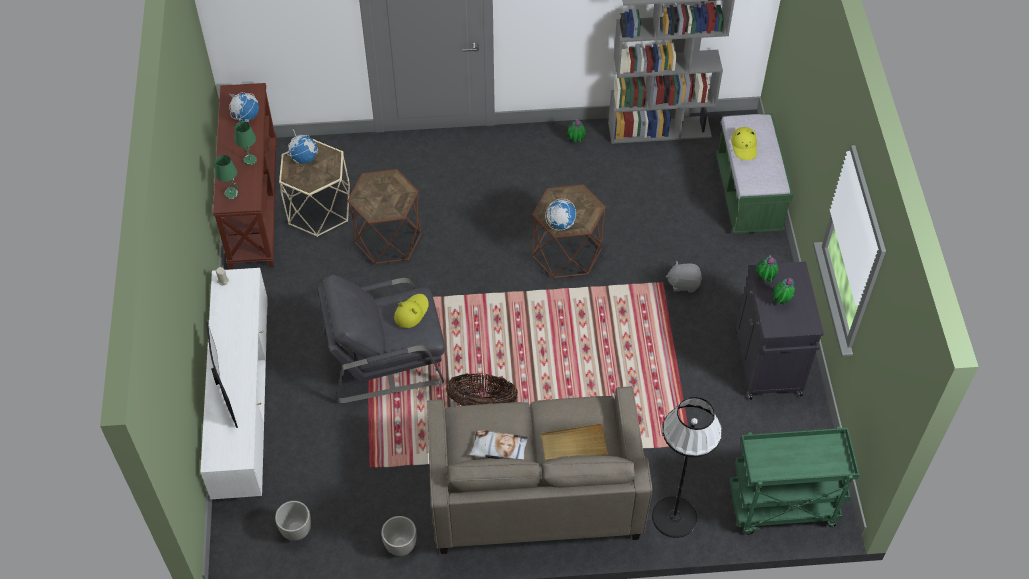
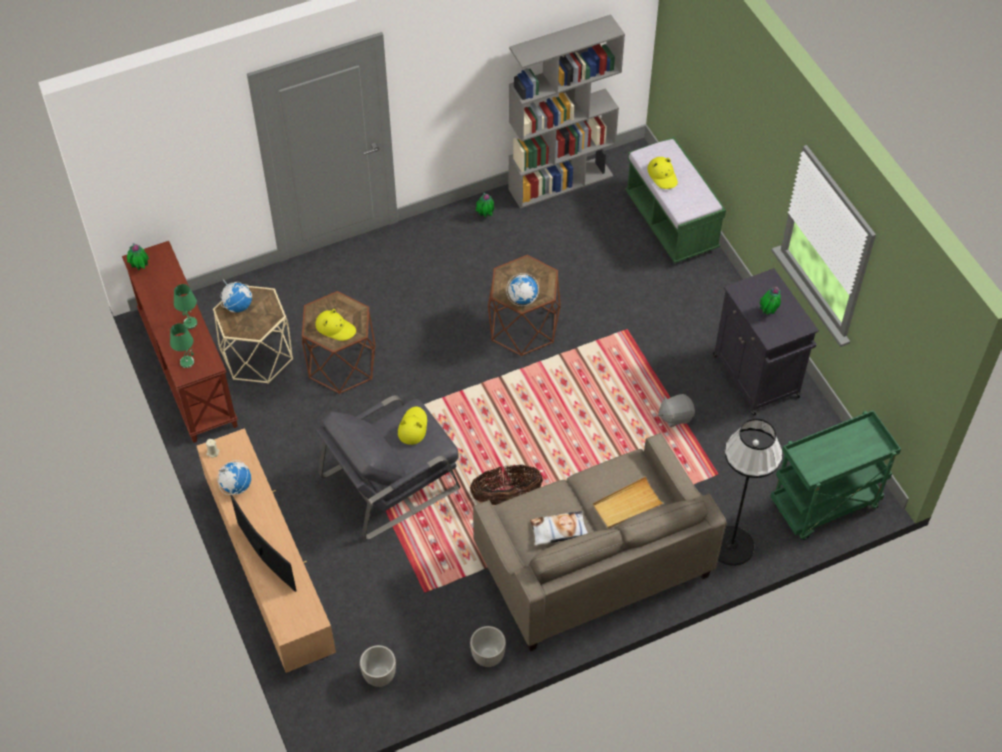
camera: 20 degrees left, 0 degrees up
white tv stand [200,268,268,501] -> brown tv stand [197,428,336,673]
globe [229,92,259,122] -> globe moved to [217,460,251,495]
grey plush toy [666,261,702,293] -> grey plush toy moved to [658,394,695,427]
potted plant [755,255,779,283] -> potted plant moved to [127,243,149,270]
none -> yellow hat [315,309,356,341]

